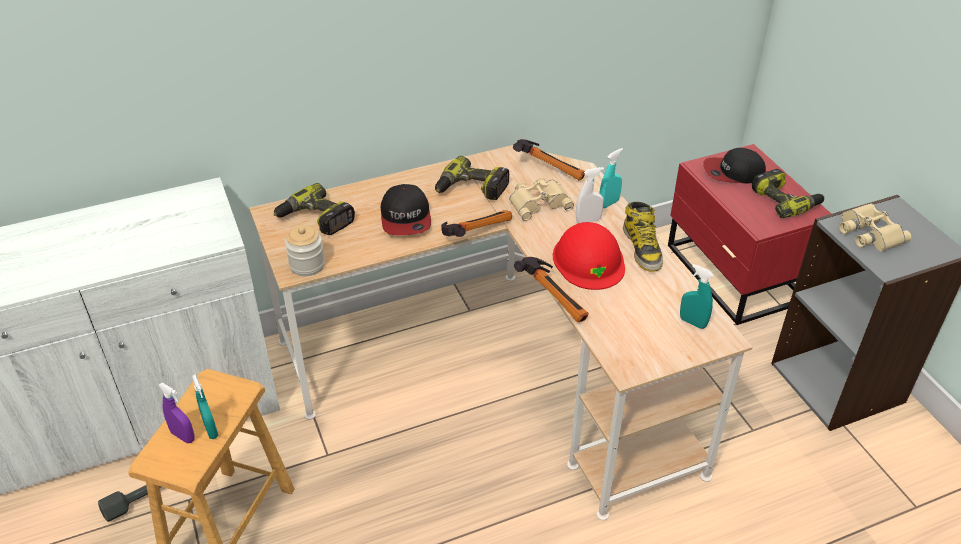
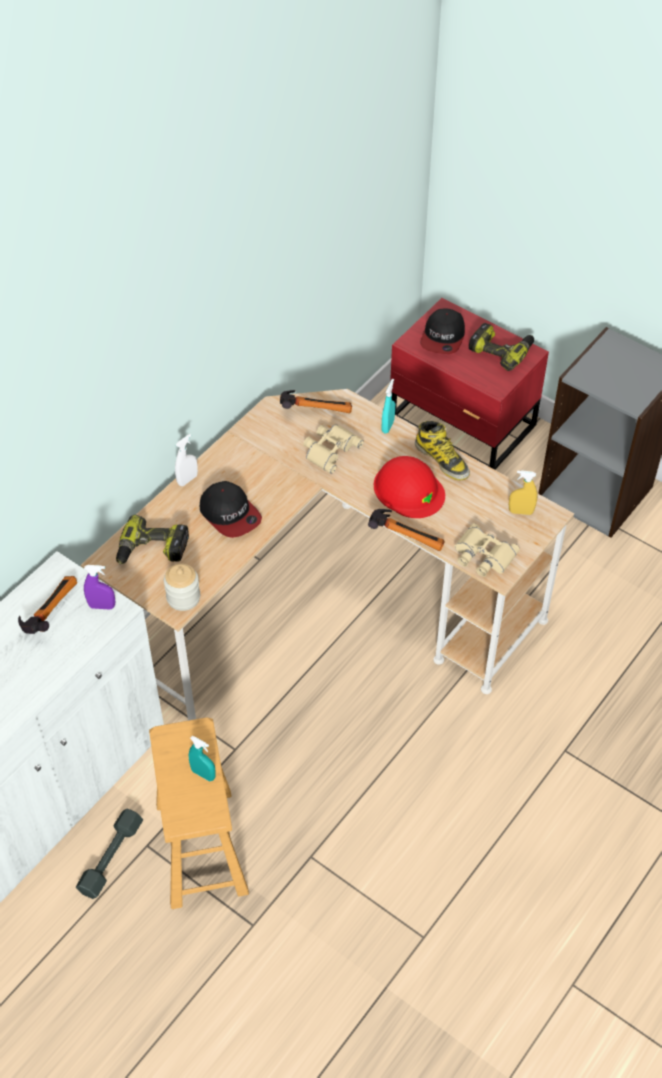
camera: 30 degrees left, 10 degrees up
purple spray bottle [158,383,195,444] -> purple spray bottle moved to [84,565,115,609]
power drill [435,156,509,200] -> none
hammer [441,210,512,237] -> hammer moved to [18,576,77,634]
white spray bottle [576,167,604,223] -> white spray bottle moved to [175,434,198,486]
turquoise spray bottle [680,264,714,329] -> yellow spray bottle [509,470,537,515]
cap [703,148,766,183] -> cap turned 45 degrees counterclockwise [420,309,465,354]
beige binoculars [839,203,911,252] -> beige binoculars moved to [454,523,520,577]

